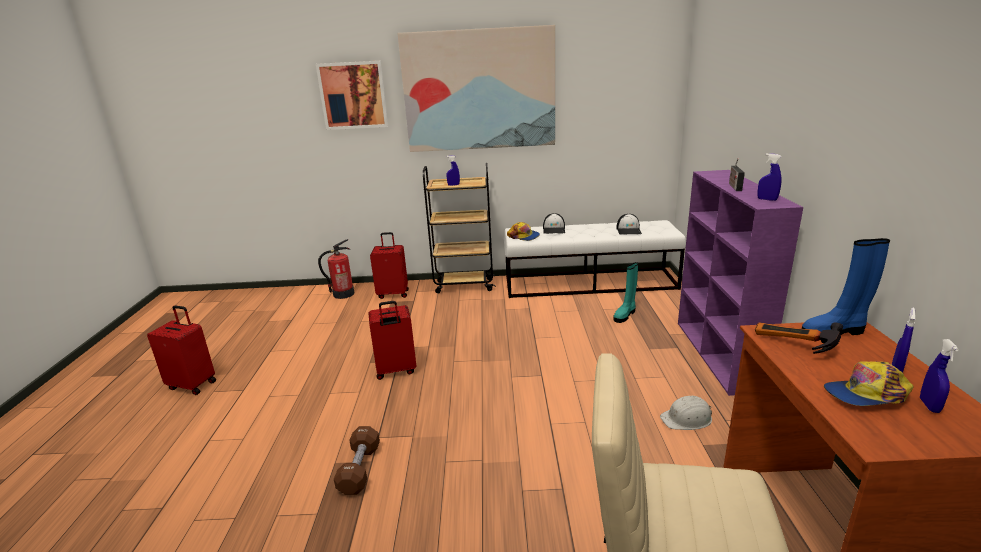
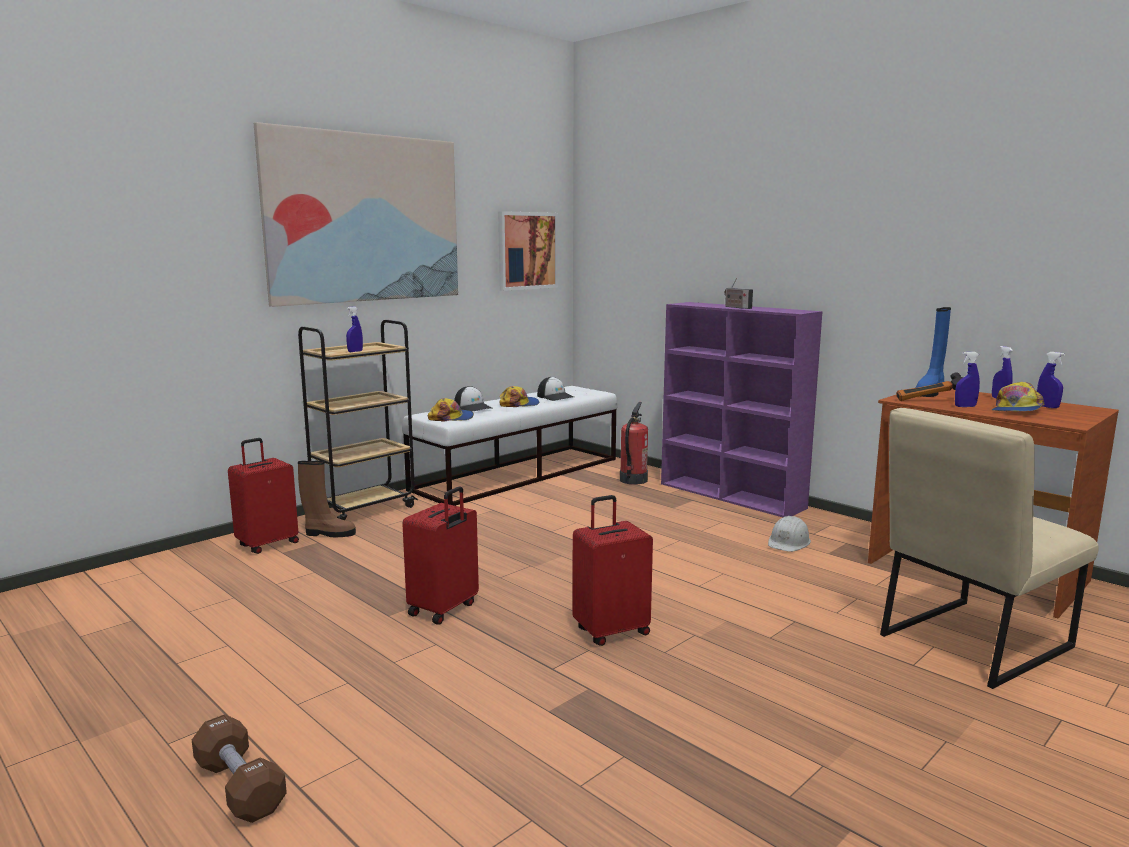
camera: 45 degrees left, 10 degrees down
red suitcase [147,305,216,395] -> red suitcase moved to [572,495,653,646]
picture [316,61,388,130] -> picture moved to [498,211,558,291]
fire extinguisher [318,239,354,299] -> fire extinguisher moved to [620,402,648,485]
brown dumbbell [334,426,380,495] -> brown dumbbell moved to [192,714,287,823]
turquoise boot [613,262,638,323] -> none
blue spray bottle [758,153,782,201] -> blue spray bottle moved to [955,352,980,407]
none -> brown boot [298,461,356,537]
none -> cap [499,386,539,407]

